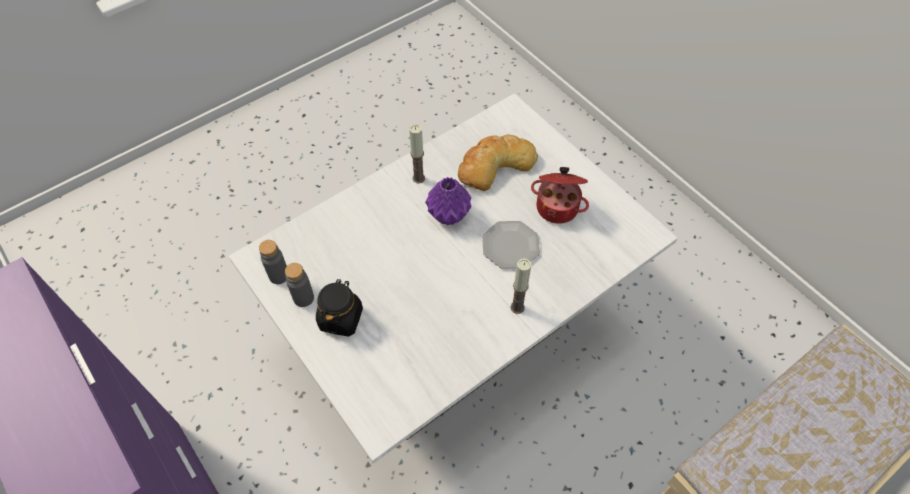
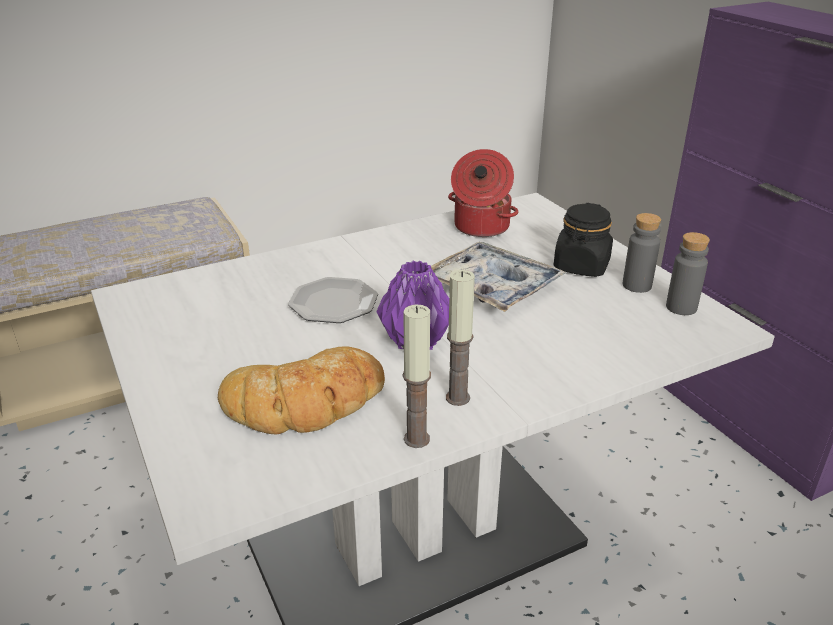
camera: 170 degrees left, 25 degrees down
candle [510,258,531,314] -> candle moved to [403,305,431,448]
cooking pot [531,167,589,224] -> cooking pot moved to [448,149,518,237]
none -> tray [431,242,566,312]

